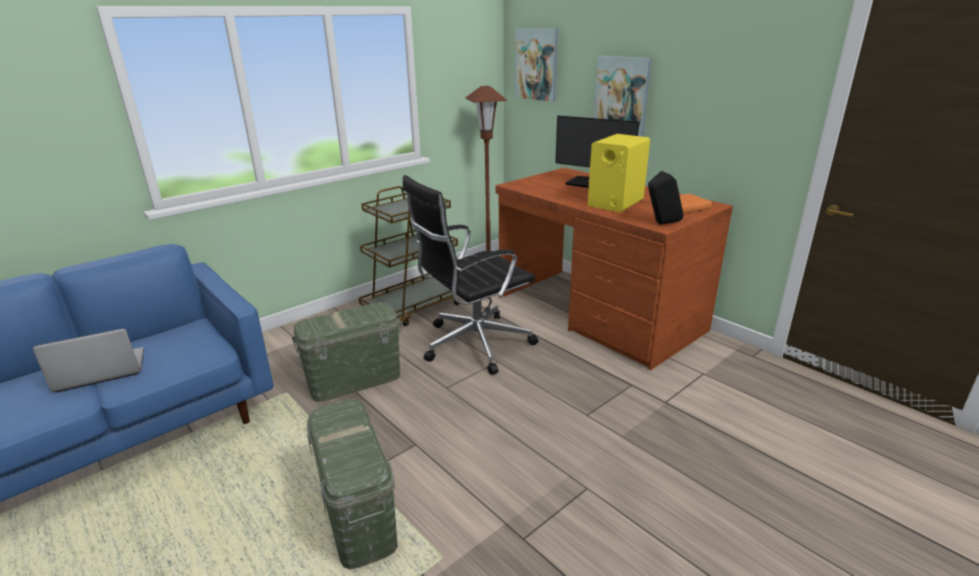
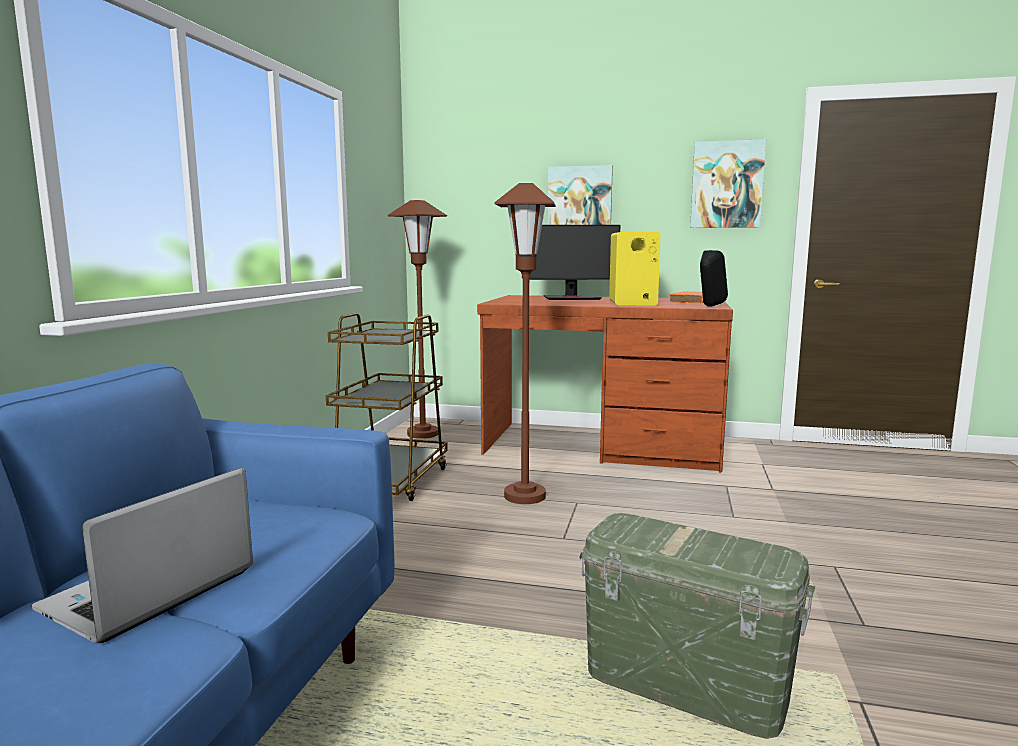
camera: 35 degrees left, 15 degrees down
green storage box [292,302,401,402] -> none
black office chair [402,175,538,375] -> brown floor lamp [495,183,556,504]
picture [515,28,558,102] -> picture moved to [690,139,766,228]

